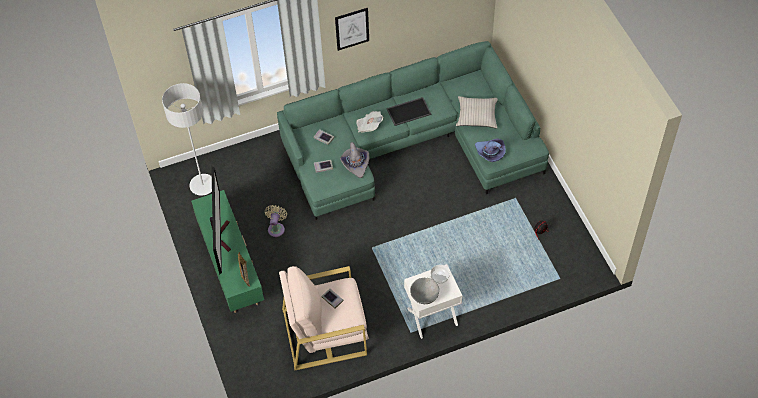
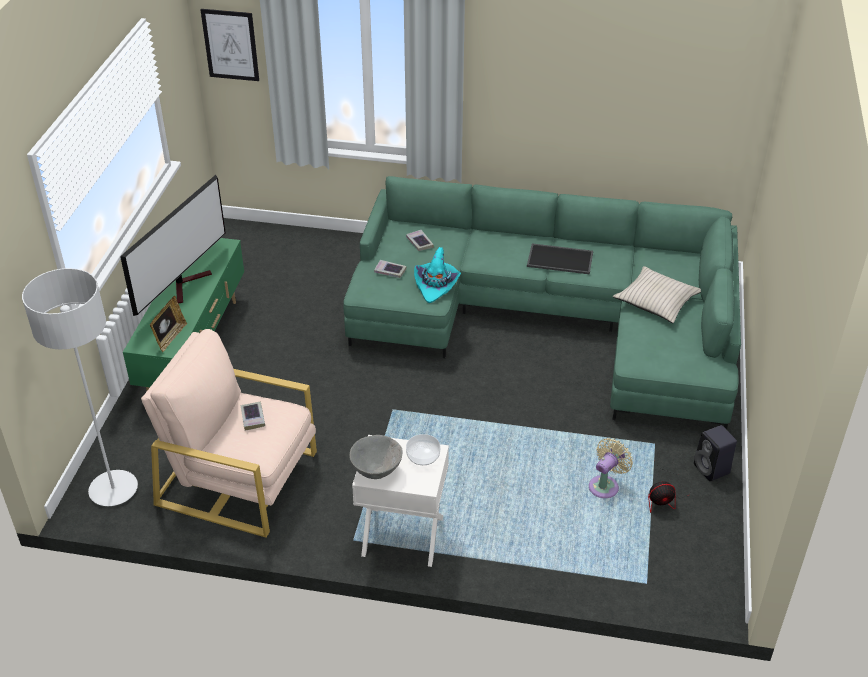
camera: 30 degrees right, 15 degrees down
grey floor lamp [162,83,212,196] -> grey floor lamp moved to [22,268,138,506]
beige fan [265,205,287,237] -> beige fan moved to [589,438,633,498]
picture [335,8,369,51] -> picture moved to [200,9,259,81]
grey hat [340,142,369,178] -> turquoise hat [414,247,461,303]
newspaper [356,111,383,133] -> none
purple hat [475,139,506,162] -> none
none -> black speaker [694,425,737,481]

